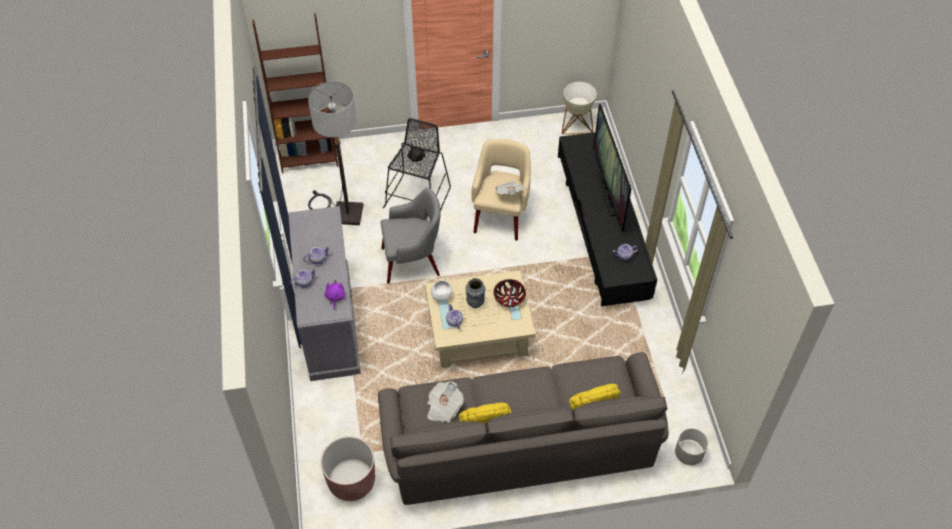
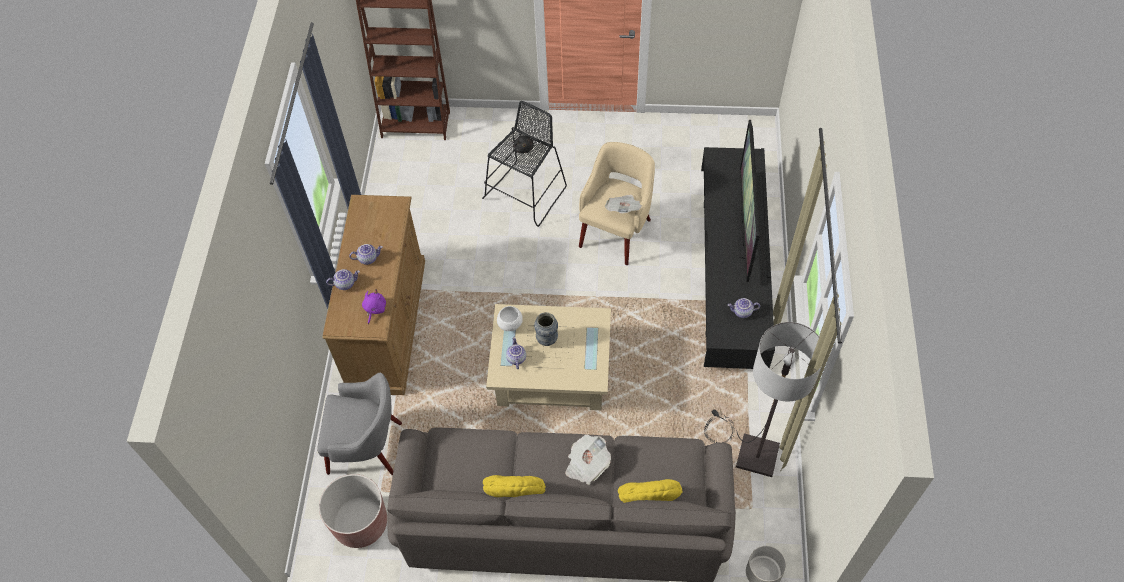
camera: 15 degrees right, 5 degrees up
grey cabinet [288,206,361,381] -> brown cabinet [322,195,425,395]
floor lamp [308,82,363,225] -> floor lamp moved to [704,322,822,477]
grey armchair [381,187,441,284] -> grey armchair moved to [317,373,402,476]
newspaper [427,381,464,423] -> newspaper moved to [565,435,611,485]
bowl [493,279,526,307] -> none
planter [562,82,597,134] -> none

